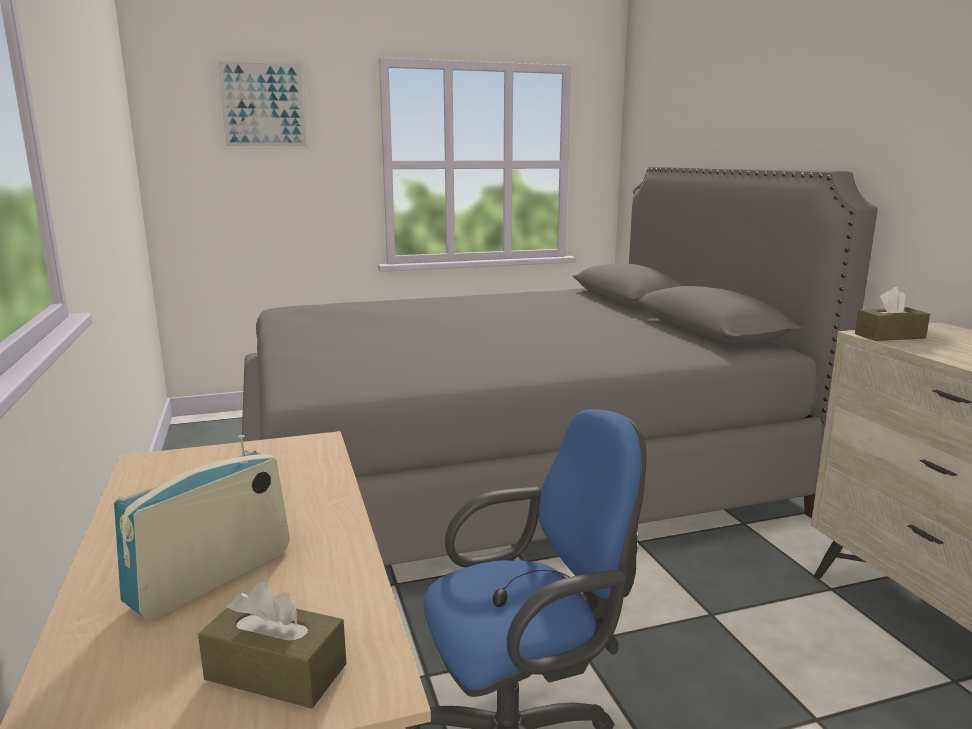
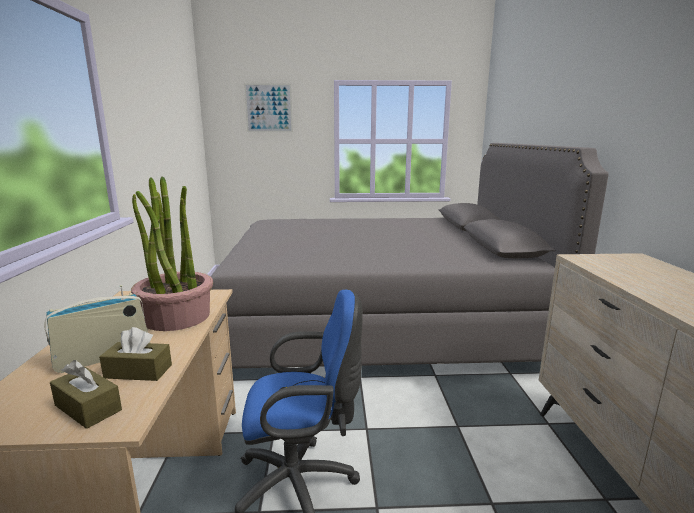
camera: 15 degrees right, 0 degrees up
brown tissue box [855,287,930,341] -> brown tissue box moved to [99,327,172,381]
none -> potted plant [131,176,213,331]

